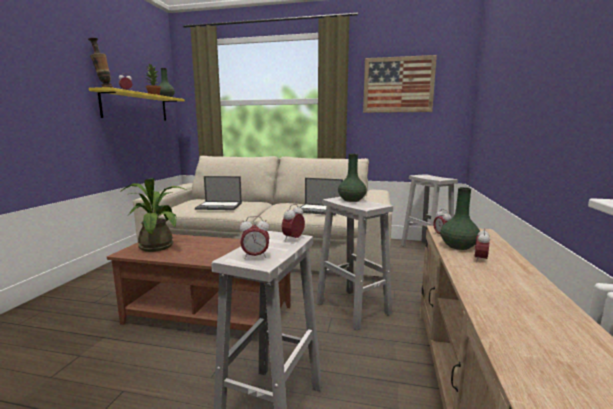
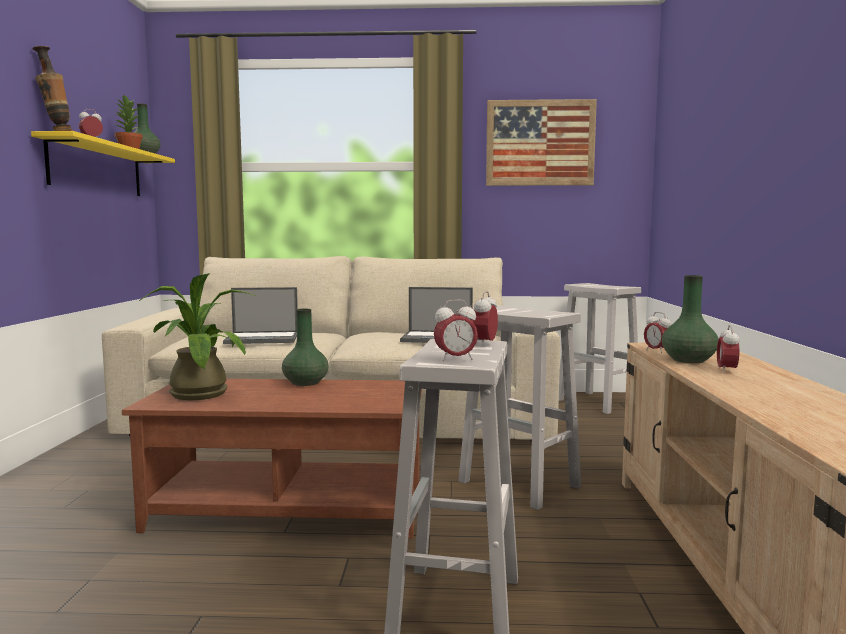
camera: 10 degrees left, 5 degrees down
green vase [338,154,367,202] -> green vase moved to [282,309,329,386]

